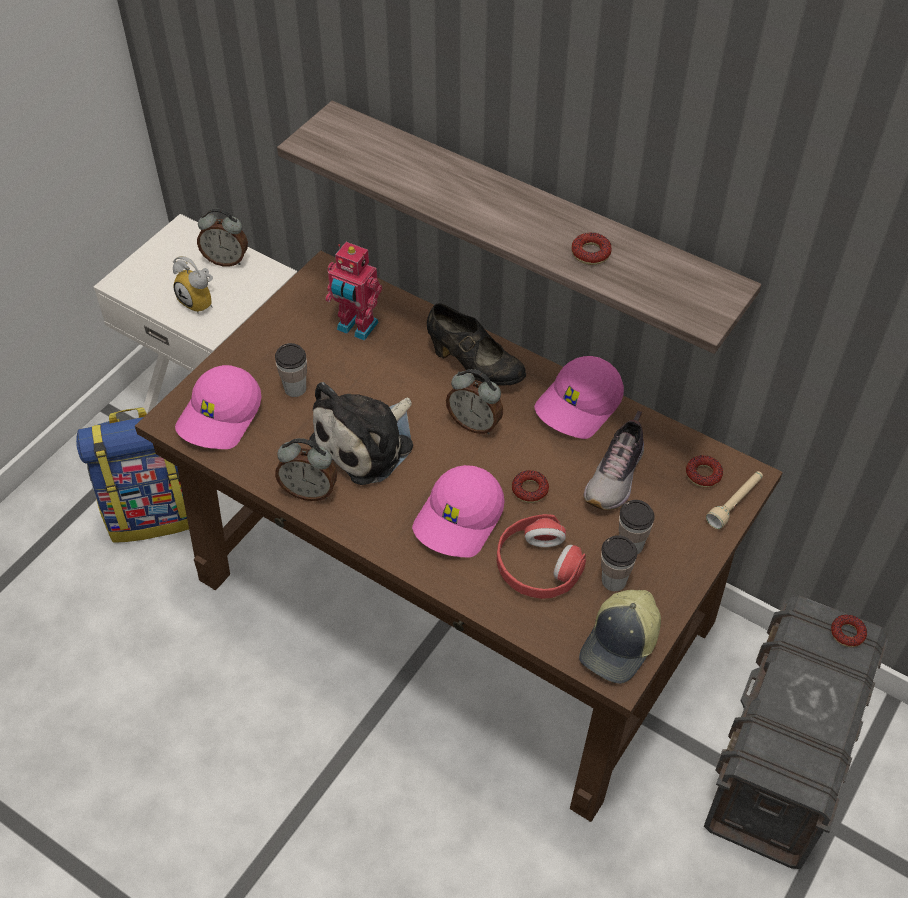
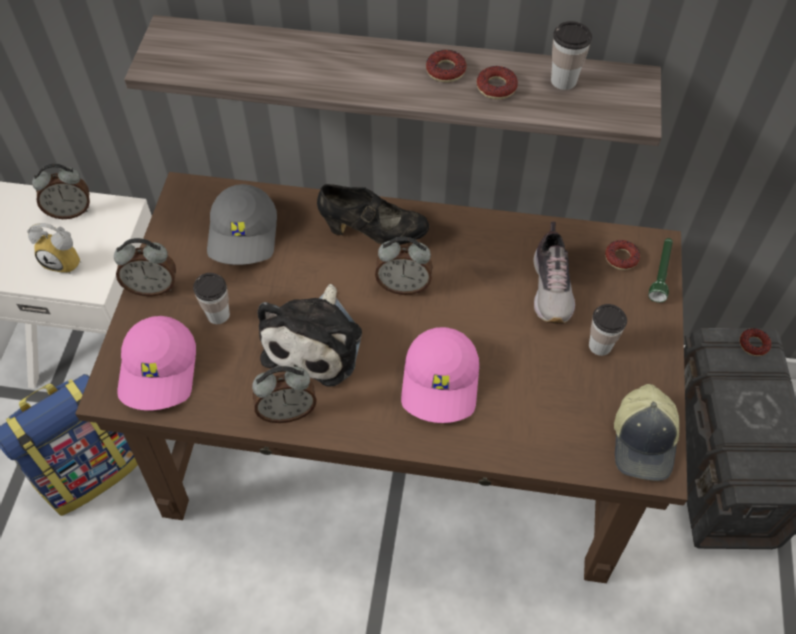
camera: 25 degrees left, 5 degrees up
toy robot [325,242,382,341] -> grey cap [207,184,277,265]
red headphones [497,514,586,599] -> none
donut [512,470,549,503] -> donut moved to [426,50,467,83]
pink cap [534,356,624,439] -> none
cup [601,535,637,591] -> cup moved to [551,21,592,90]
beige flashlight [706,471,763,529] -> green flashlight [648,238,673,303]
none -> alarm clock [114,238,176,297]

